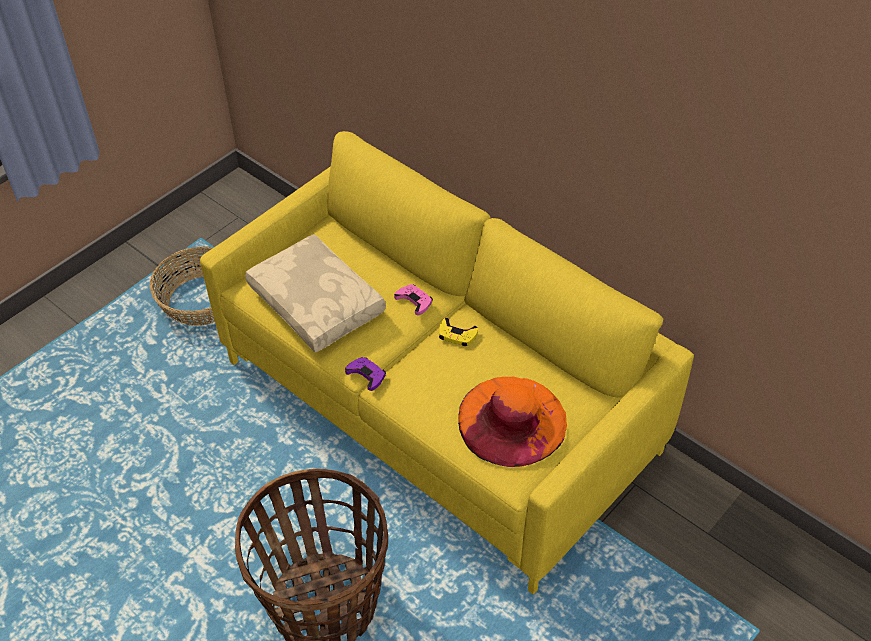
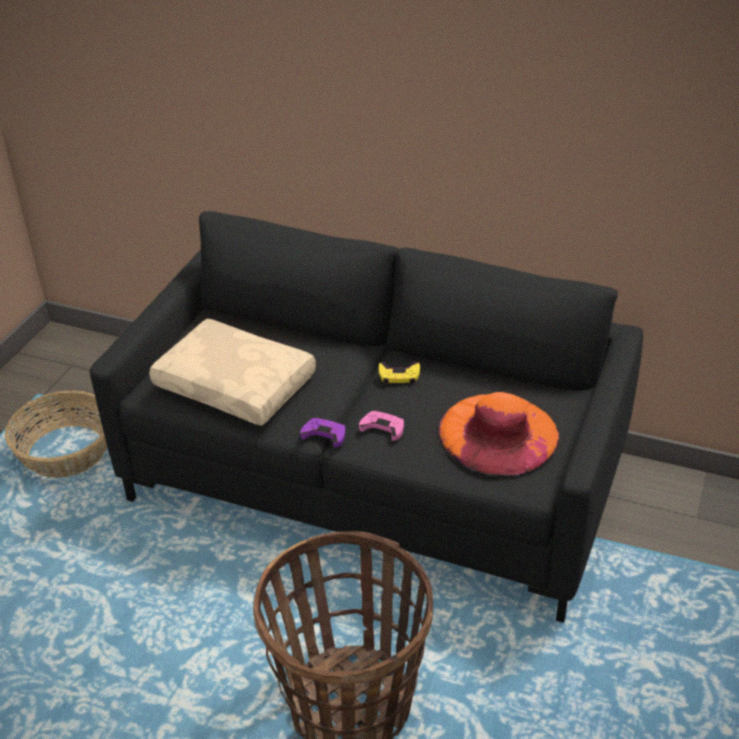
camera: 20 degrees left, 10 degrees down
yellow sofa [200,131,694,594] -> black sofa [90,211,643,623]
pink game controller [394,284,433,315] -> pink game controller moved to [359,411,404,441]

